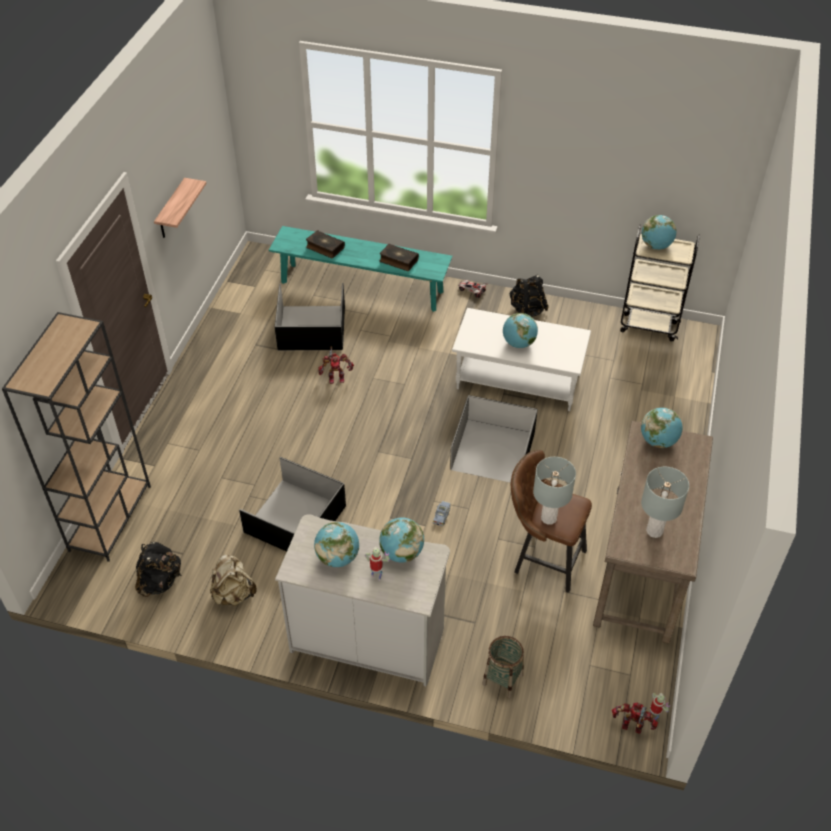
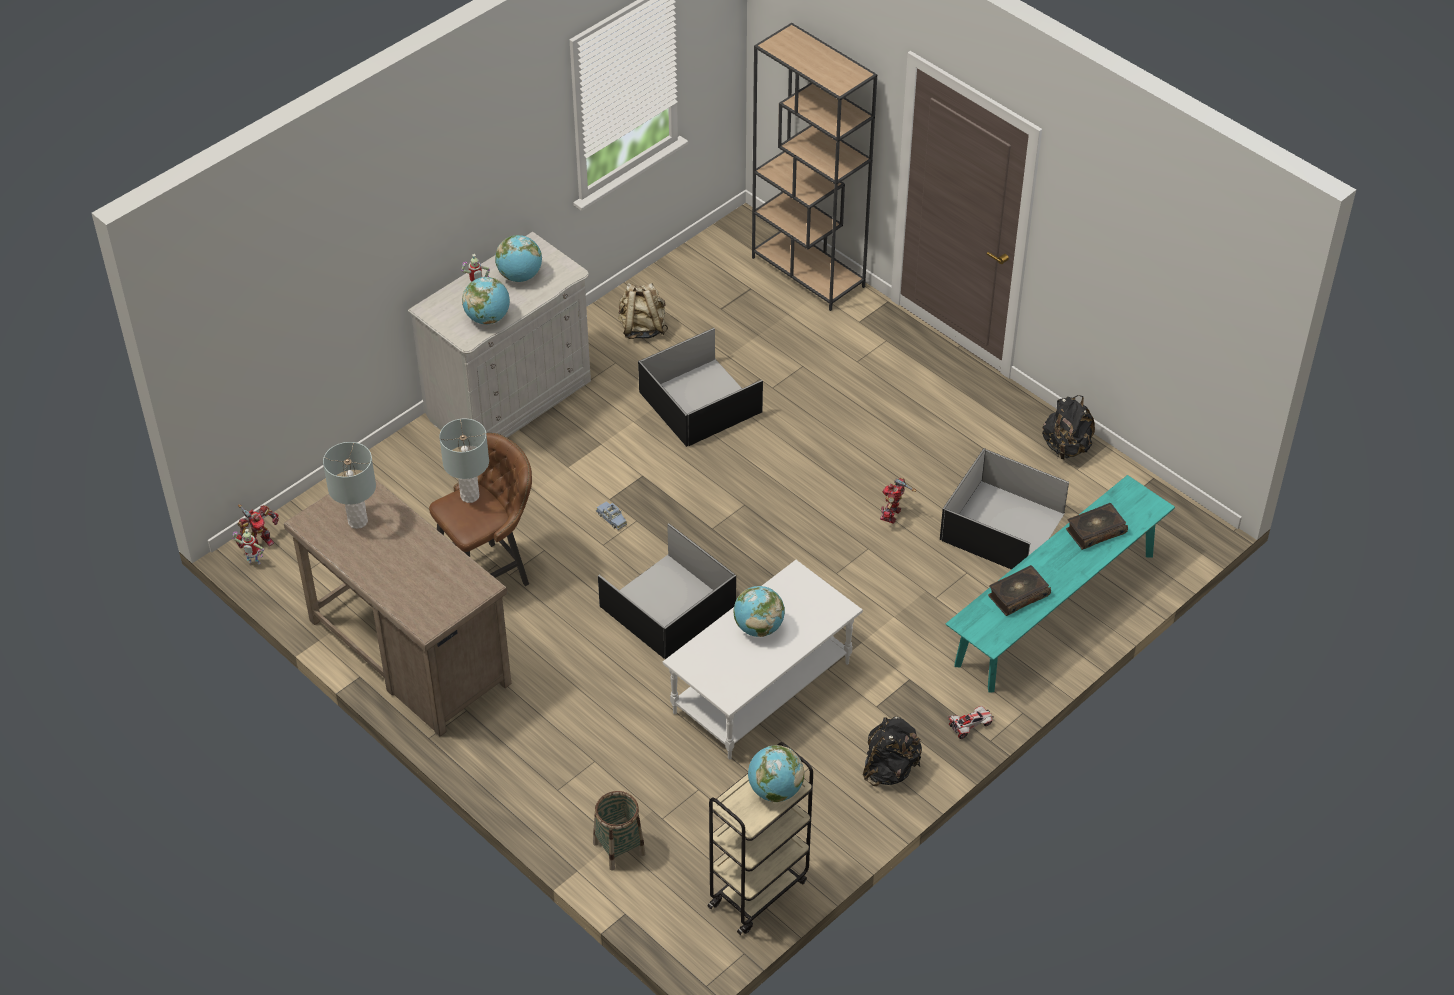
camera: 120 degrees right, 0 degrees up
black backpack [135,542,181,597] -> black backpack moved to [1042,395,1095,460]
shelf [154,178,207,238] -> none
basket [482,636,524,698] -> basket moved to [593,791,645,871]
globe [641,408,682,448] -> none

